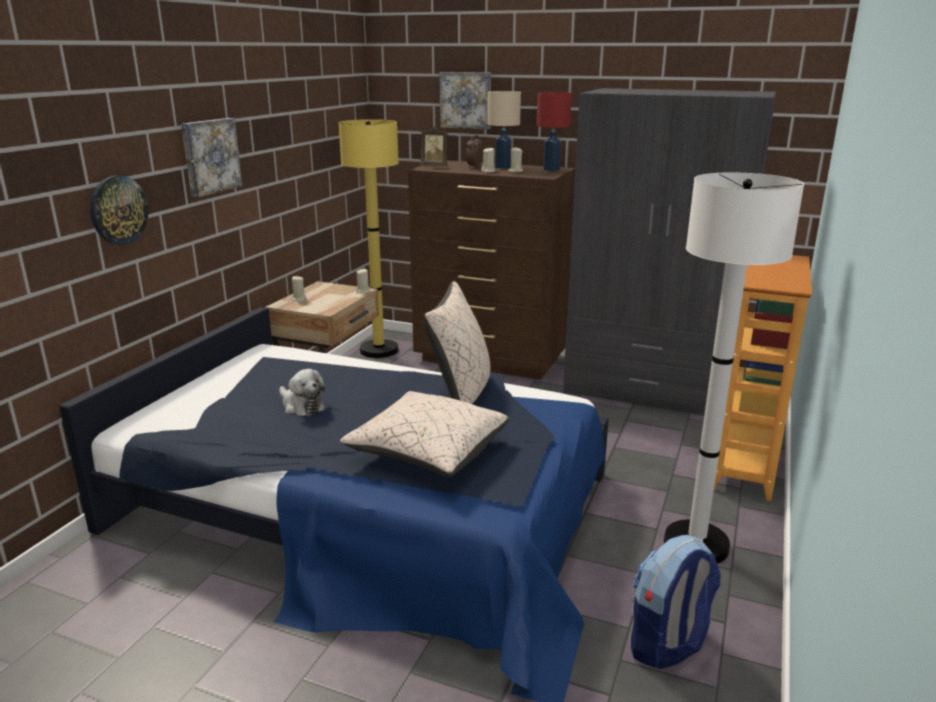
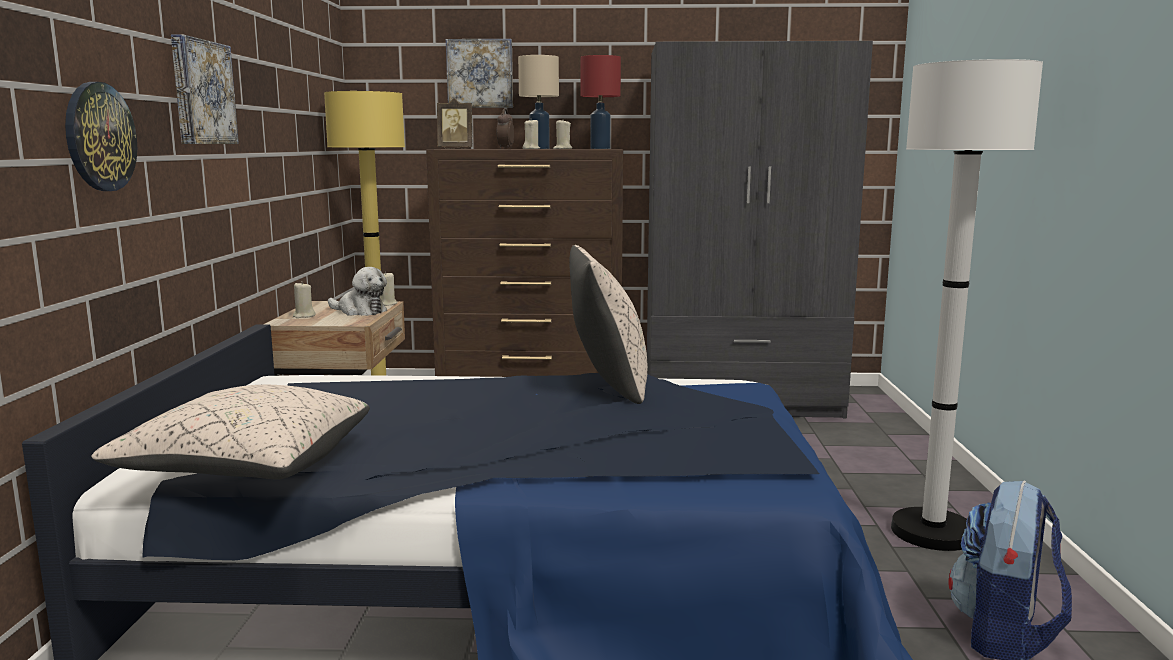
camera: 20 degrees left, 10 degrees down
plush toy [280,369,325,416] -> plush toy moved to [328,267,387,316]
beige pillow [340,391,510,477] -> beige pillow moved to [91,385,370,480]
bookcase [714,255,812,501] -> none

